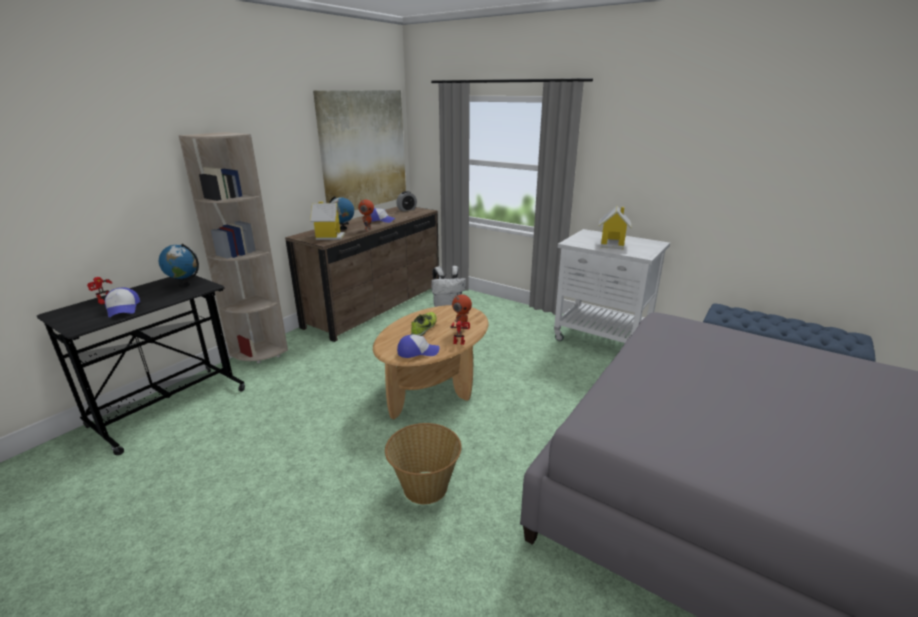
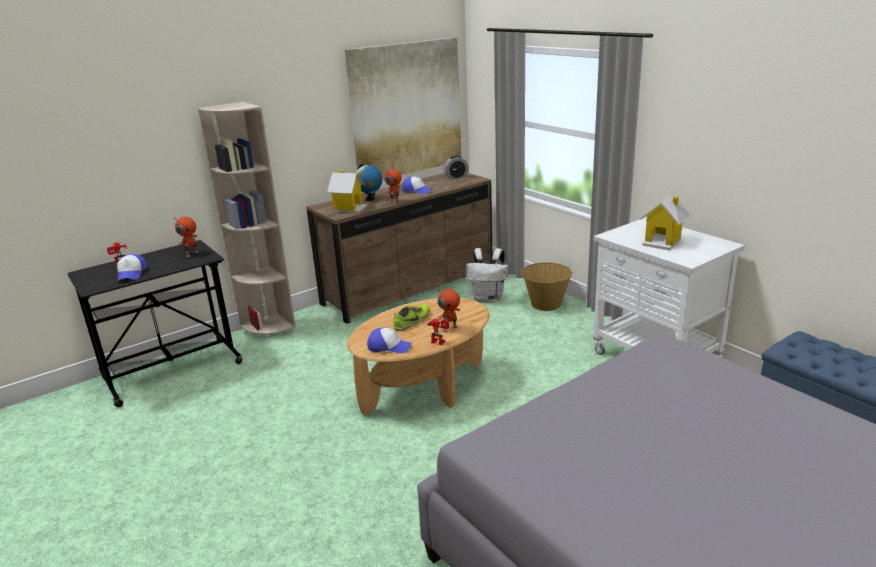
camera: 20 degrees right, 0 degrees up
globe [159,244,199,287] -> toy robot [175,217,198,257]
basket [385,423,462,504] -> basket moved to [521,262,572,311]

